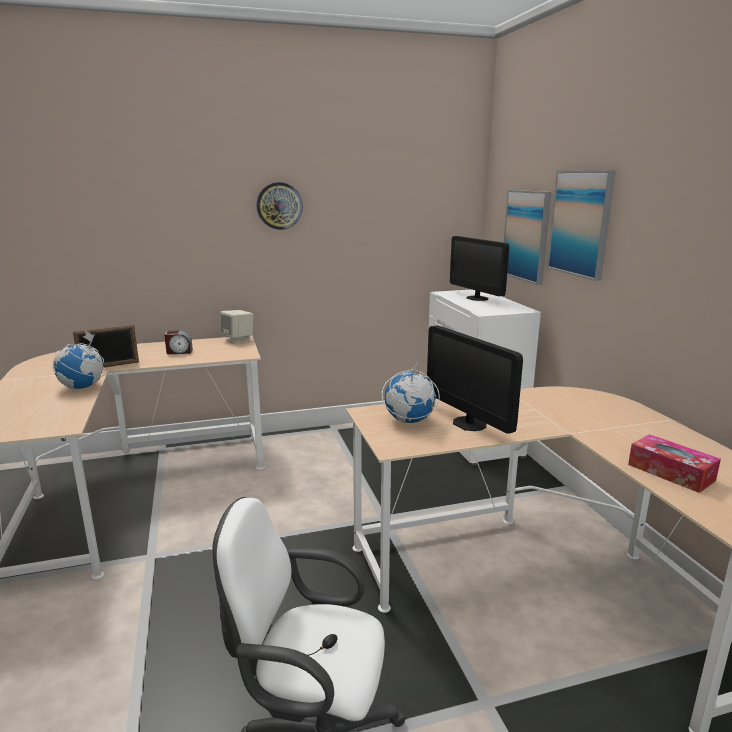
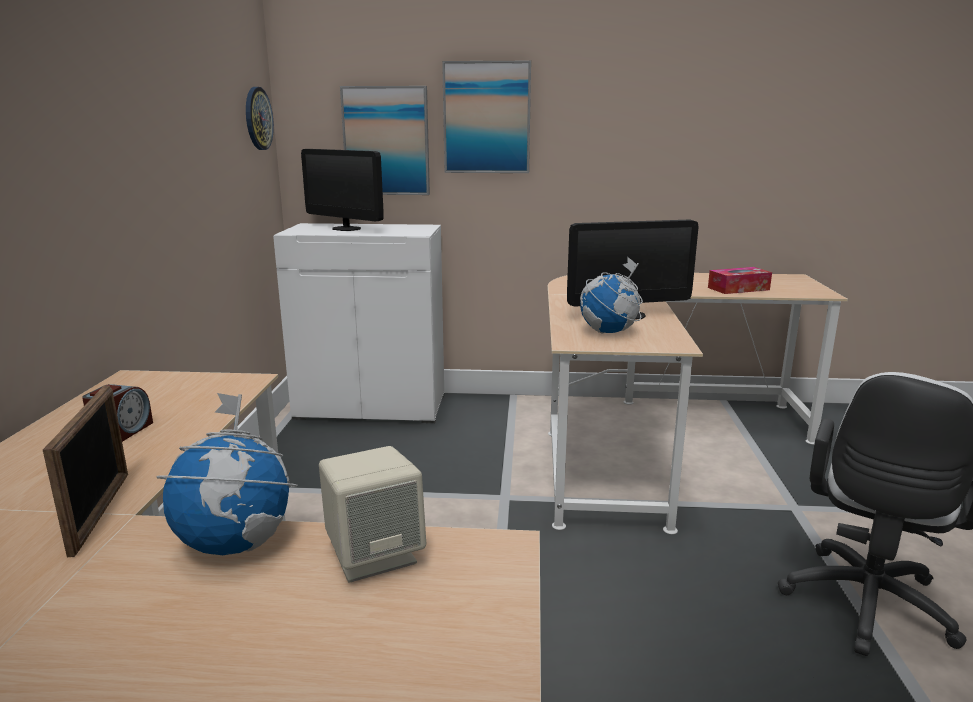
camera: 70 degrees left, 0 degrees up
beige speaker [220,310,253,344] -> beige speaker moved to [319,446,426,582]
wall clock [256,182,303,230] -> wall clock moved to [246,87,274,150]
monitor [450,236,509,301] -> monitor turned 45 degrees clockwise [301,149,383,231]

